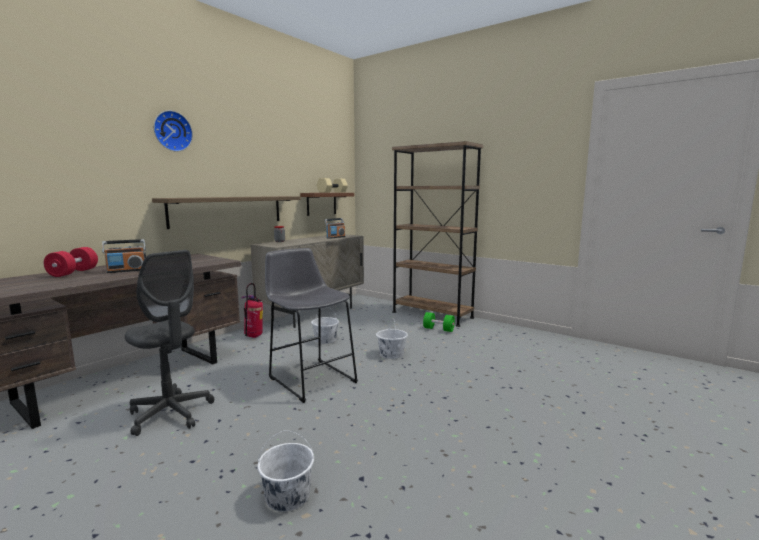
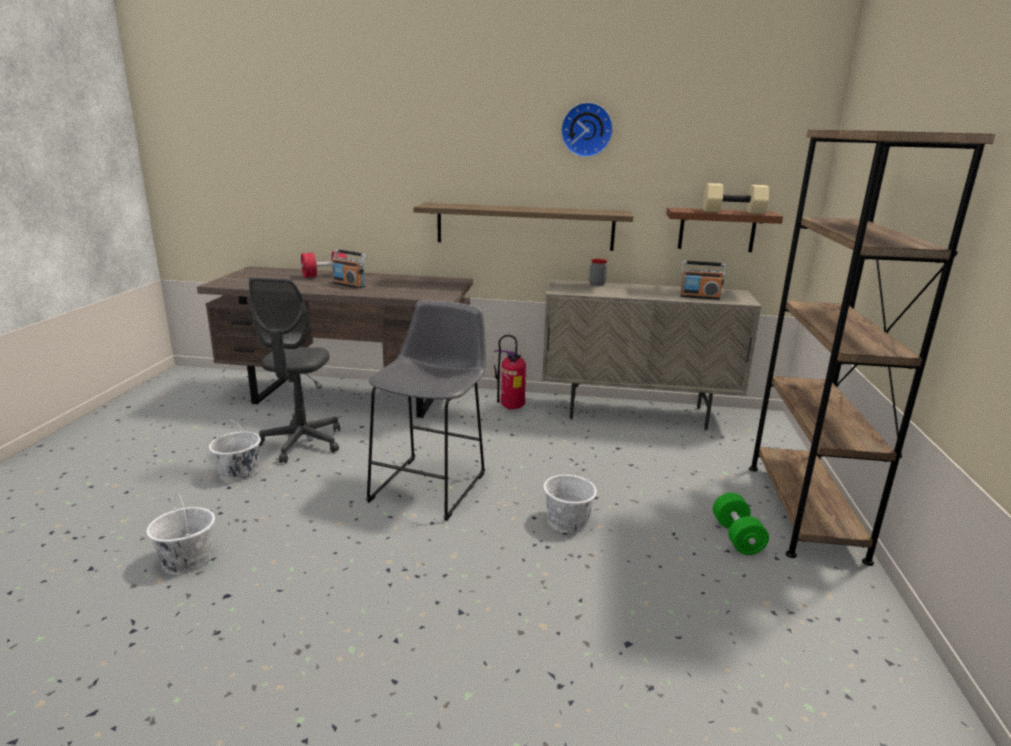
camera: 60 degrees right, 10 degrees up
wall clock [154,110,193,152] -> wall clock moved to [561,102,613,157]
white bucket [311,307,339,344] -> white bucket moved to [209,419,261,481]

